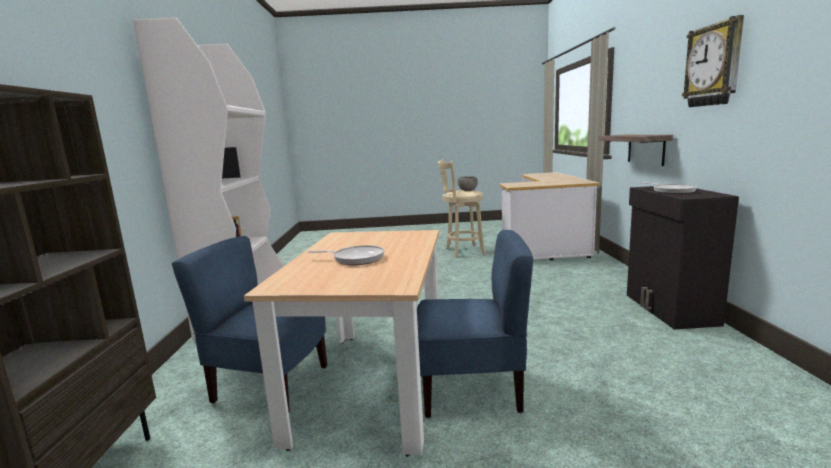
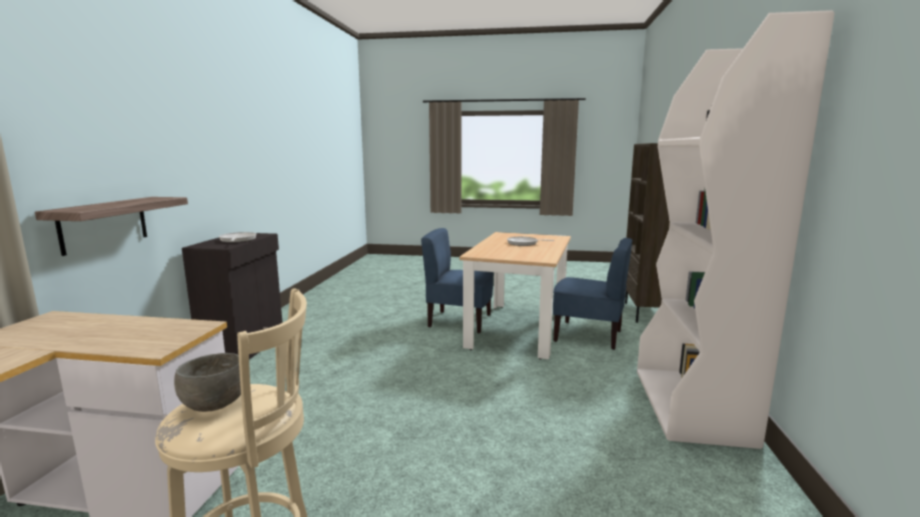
camera: 170 degrees left, 0 degrees up
wall clock [682,15,744,107] -> none

